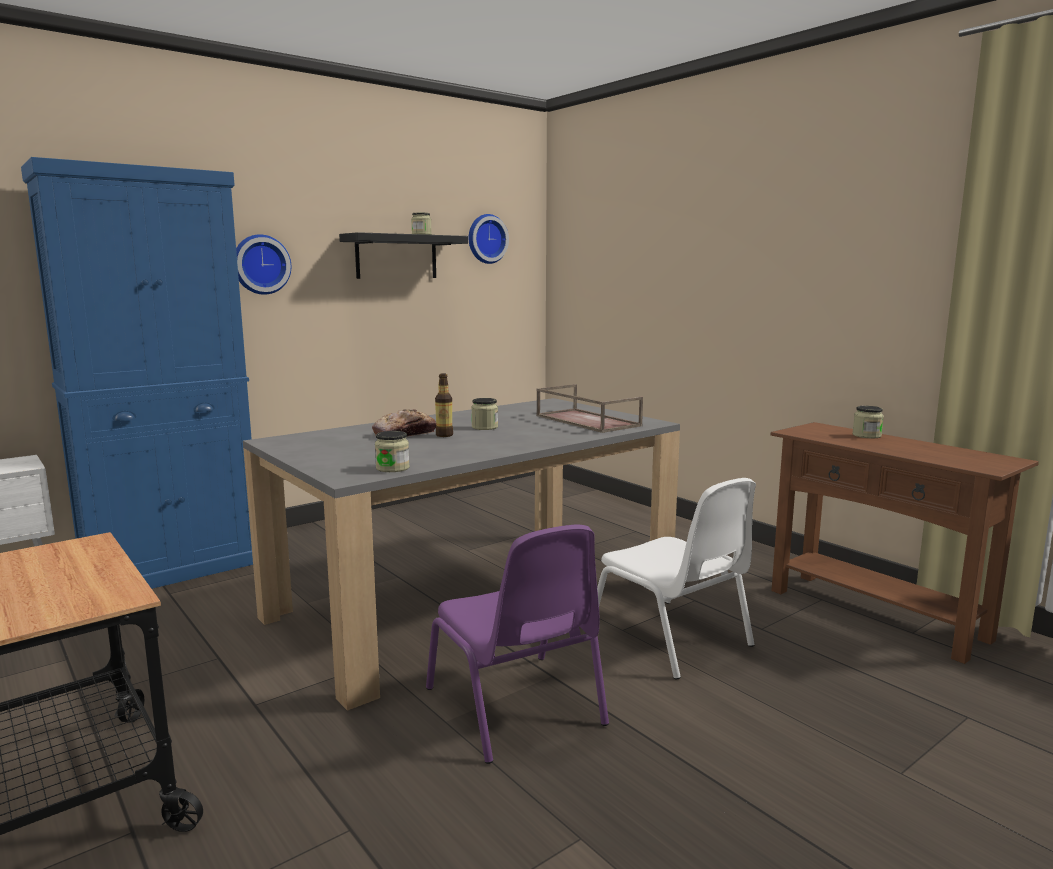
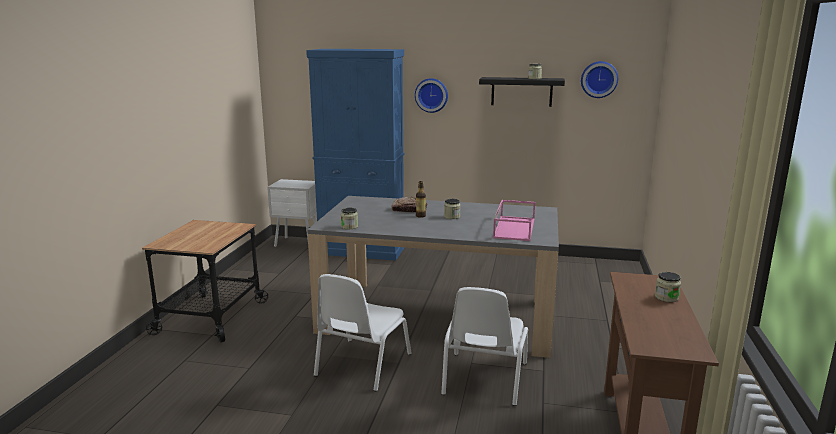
camera: 50 degrees right, 5 degrees up
purple chair [426,524,609,764] -> white chair [314,274,411,391]
brown tray [536,384,643,433] -> pink tray [493,200,535,241]

